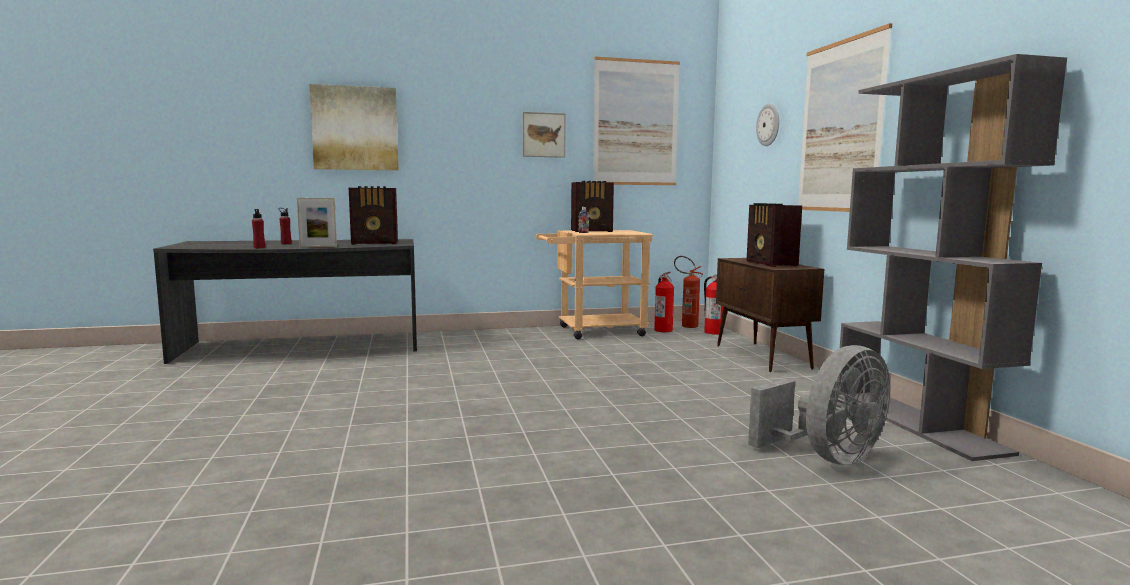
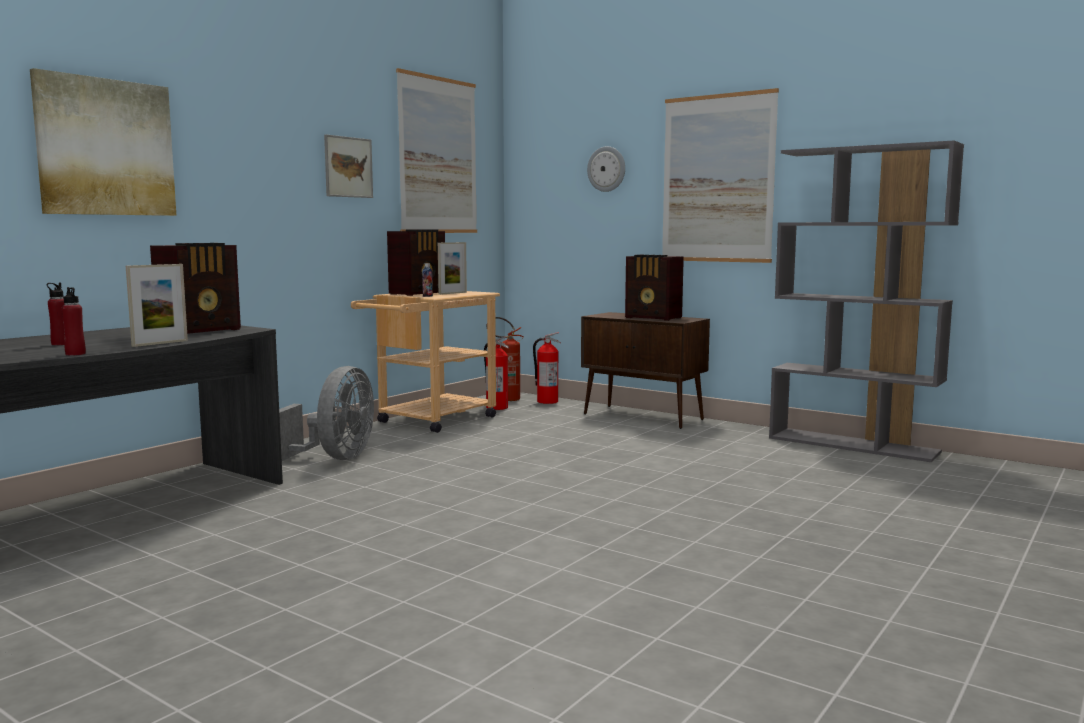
camera: 40 degrees left, 0 degrees up
grey fan [748,345,890,465] -> grey fan moved to [279,366,374,461]
none -> picture frame [438,242,467,295]

